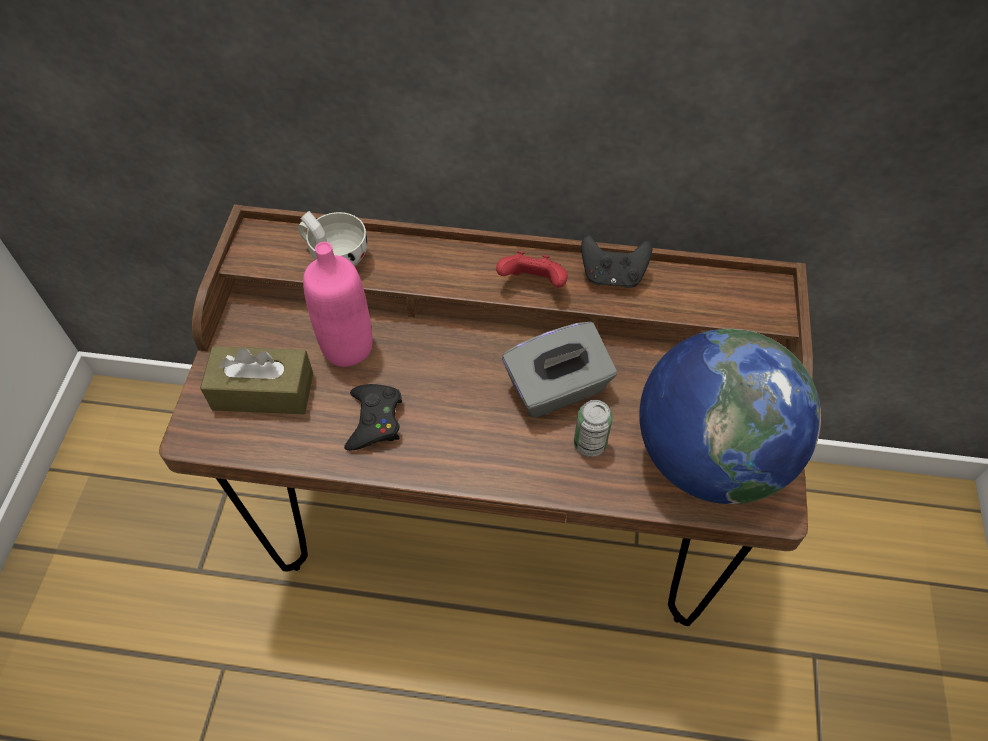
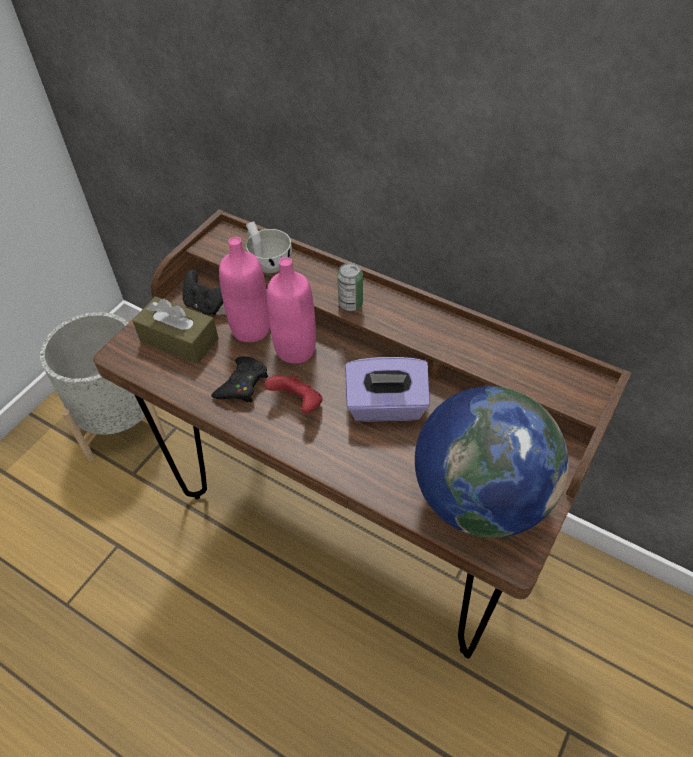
camera: 25 degrees right, 5 degrees down
red game controller [496,251,568,288] -> red game controller moved to [265,374,322,414]
grey tissue box [502,322,617,418] -> purple tissue box [345,357,430,422]
can [574,400,613,457] -> can moved to [337,263,363,311]
black game controller [581,235,652,288] -> black game controller moved to [183,270,223,315]
none -> grey planter [40,312,166,461]
none -> pink bottle [267,257,316,363]

